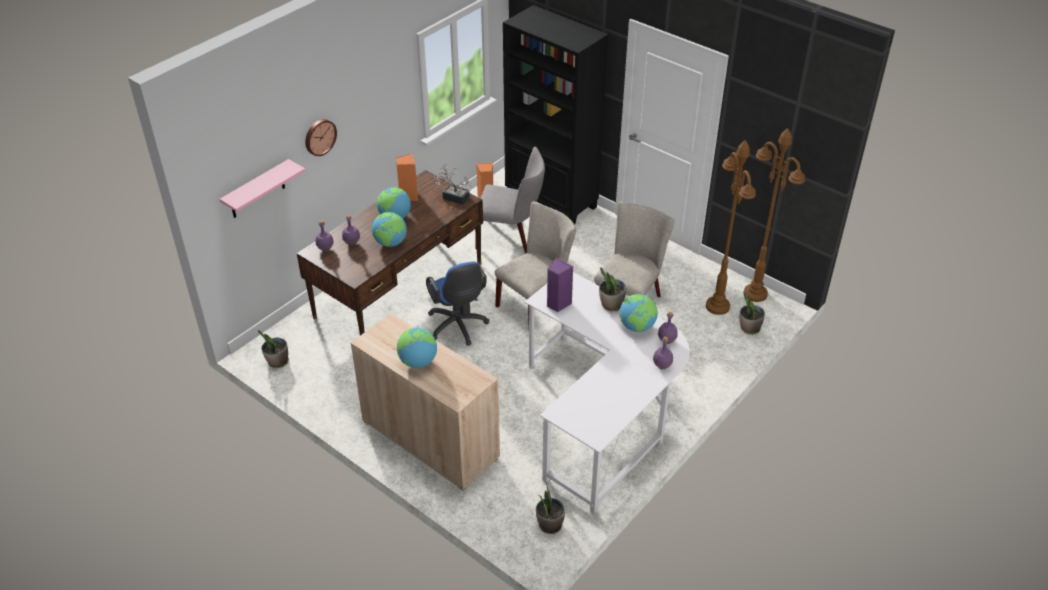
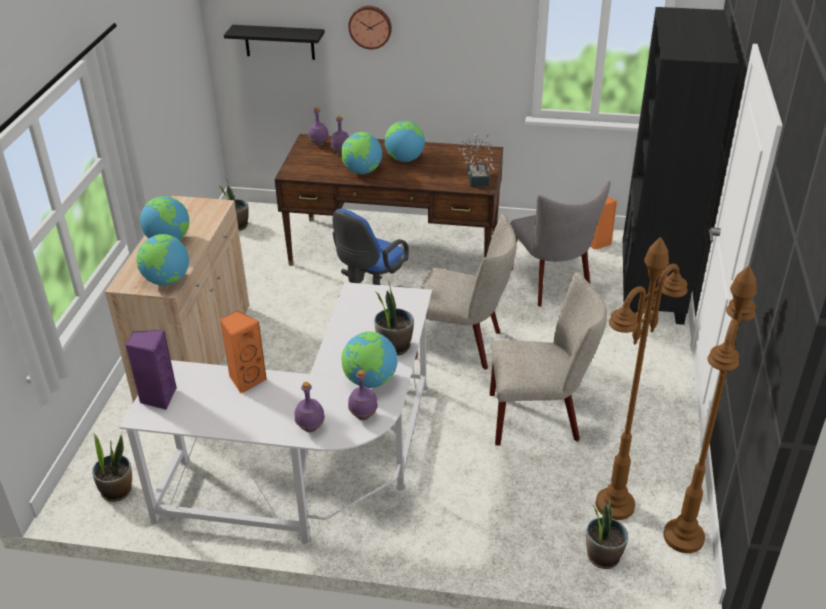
camera: 60 degrees right, 5 degrees down
pink shelf [219,159,306,218] -> black shelf [224,25,325,60]
orange speaker [396,154,418,201] -> orange speaker moved to [220,310,267,394]
purple speaker [547,257,574,312] -> purple speaker moved to [126,330,177,410]
none -> globe [136,234,189,285]

